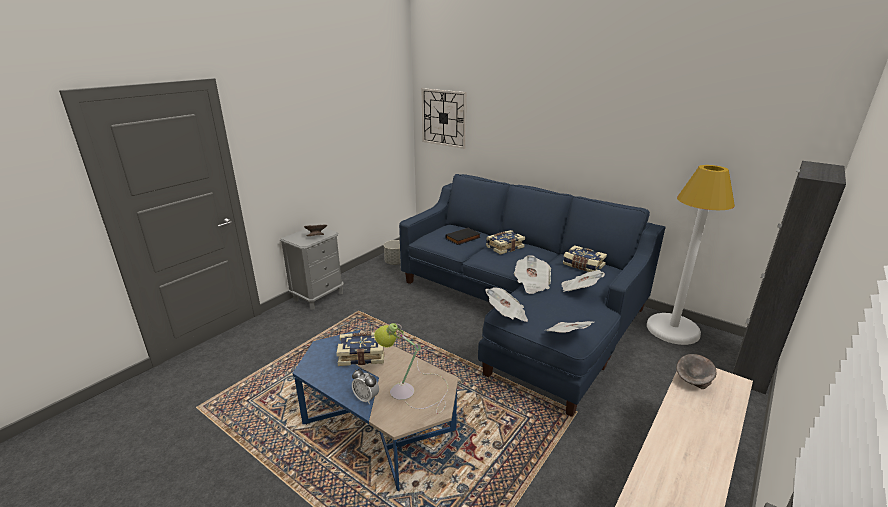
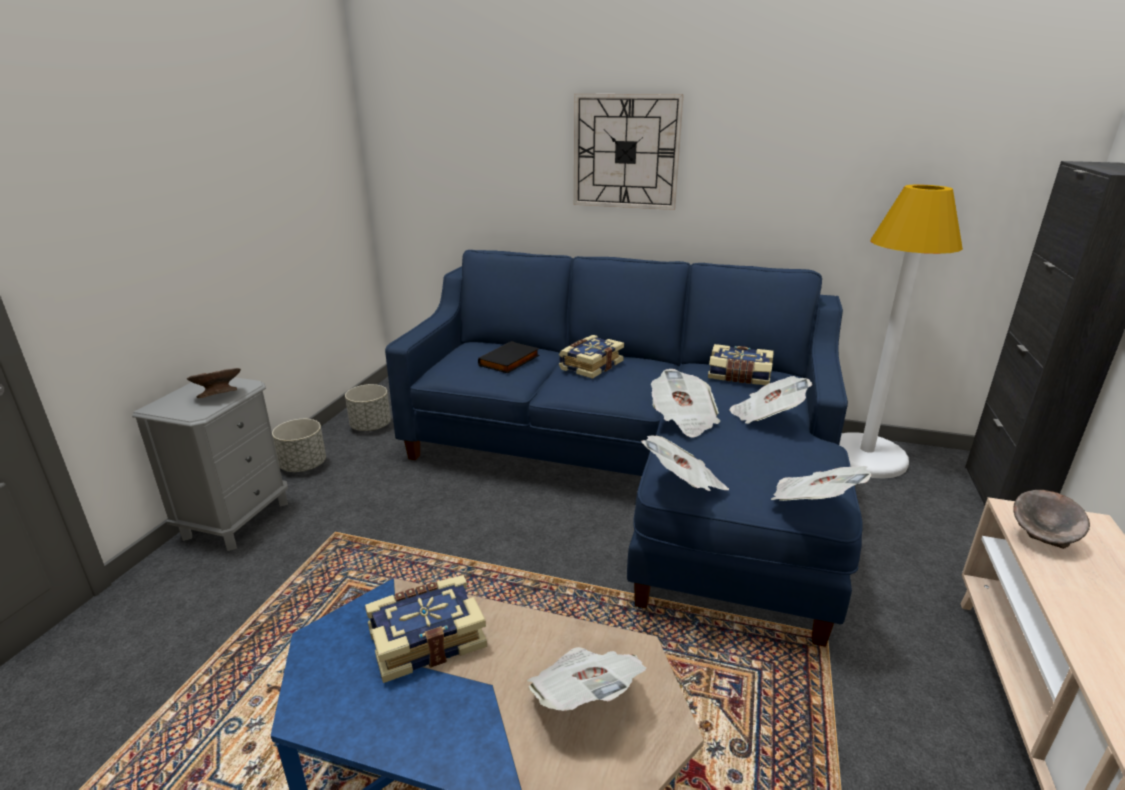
camera: 20 degrees left, 0 degrees up
alarm clock [352,368,379,404] -> none
table lamp [374,323,448,414] -> newspaper [527,647,646,711]
wall clock [422,88,467,149] -> wall clock moved to [574,94,684,210]
none -> grey planter [272,419,326,472]

